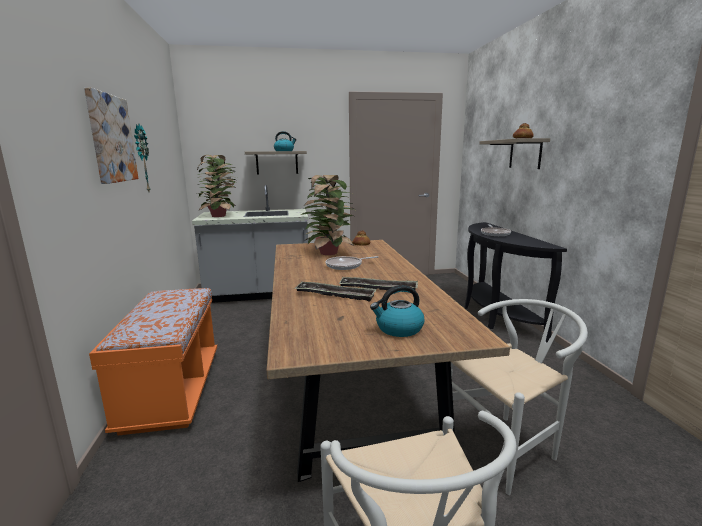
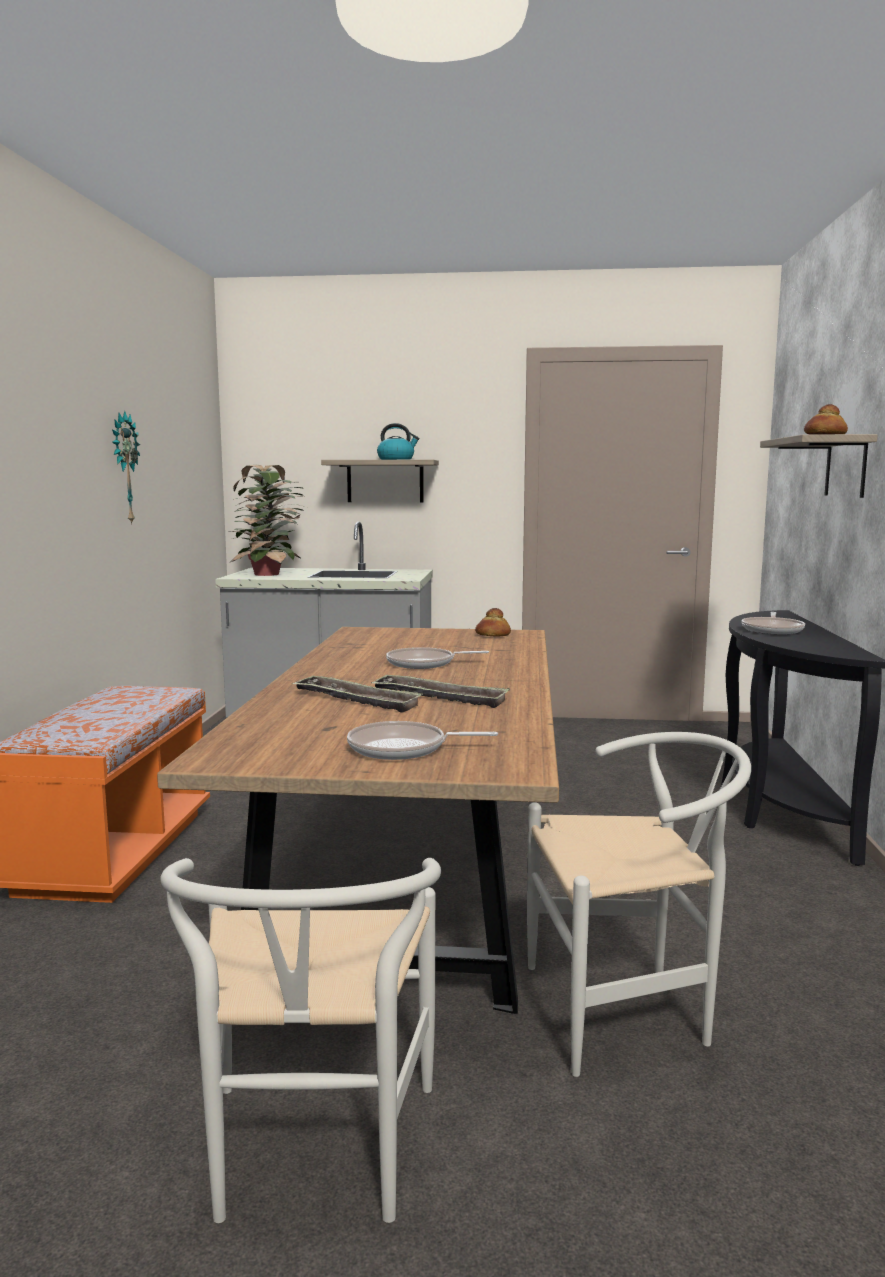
camera: 15 degrees right, 5 degrees down
picture [84,87,139,184] -> none
potted plant [301,175,355,255] -> none
kettle [370,285,425,337] -> frying pan [347,721,498,760]

